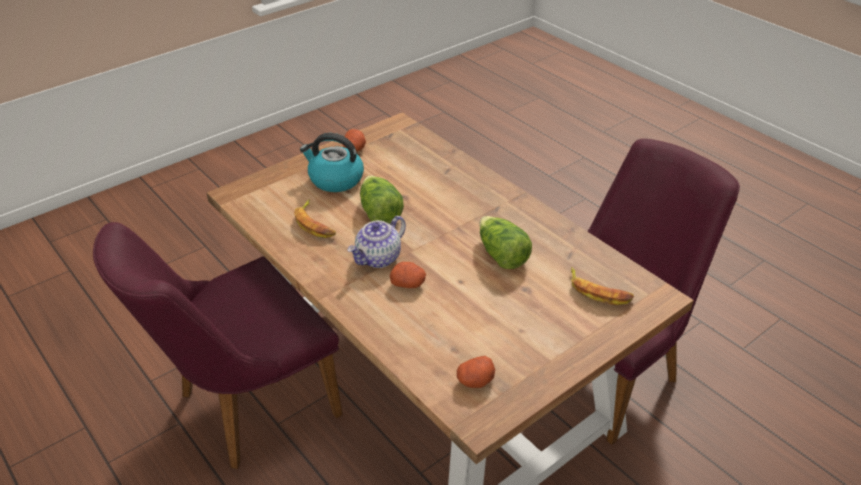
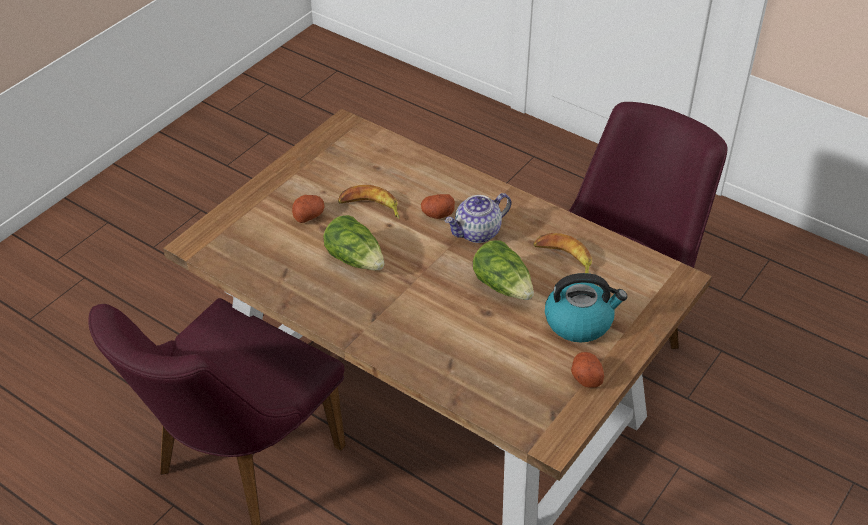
camera: 165 degrees right, 5 degrees up
teapot [348,216,406,268] -> teapot turned 150 degrees counterclockwise [445,193,511,243]
potato [457,356,495,388] -> potato moved to [292,195,325,223]
banana [571,267,634,305] -> banana moved to [338,185,400,219]

